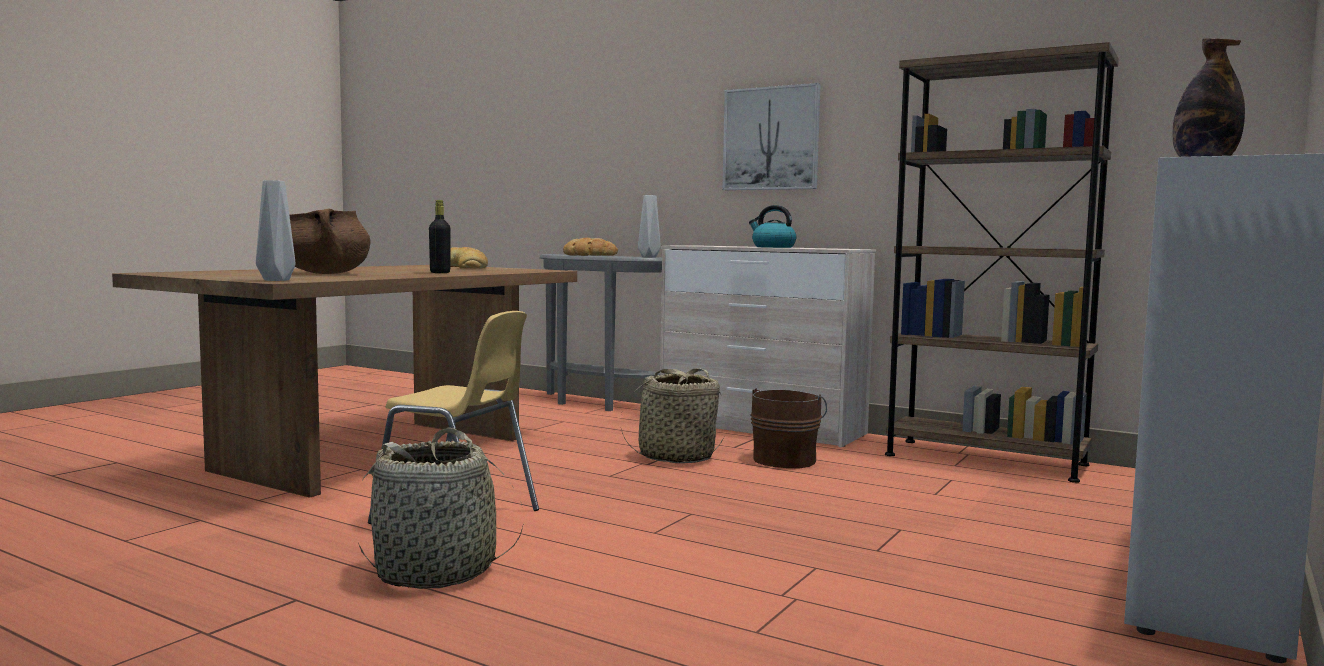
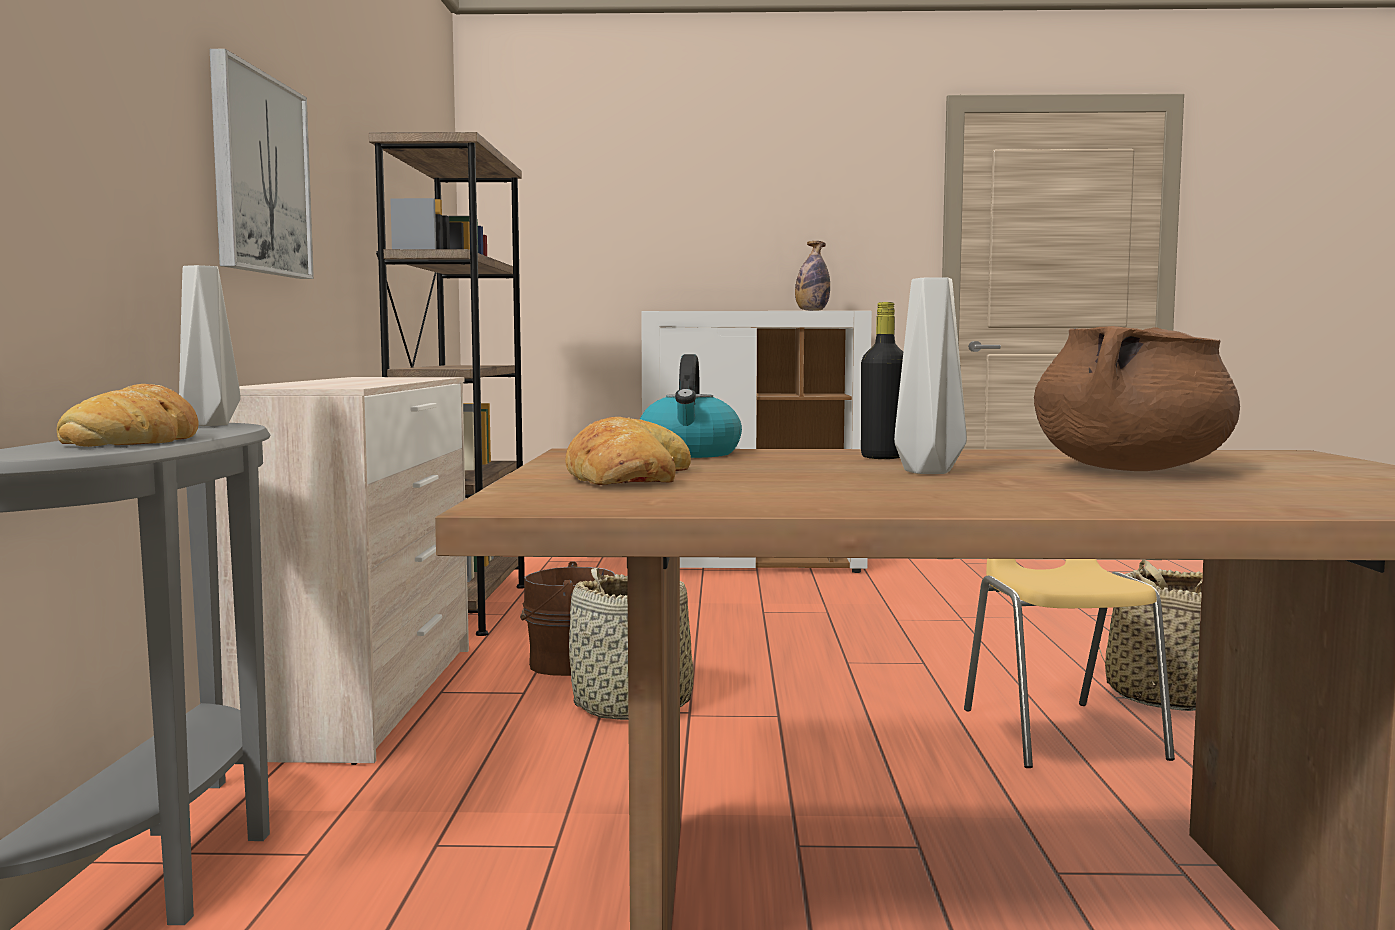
camera: 120 degrees left, 0 degrees up
grey vase [256,180,295,281] -> grey vase moved to [894,277,967,474]
kettle [749,205,796,248] -> kettle moved to [640,354,742,458]

